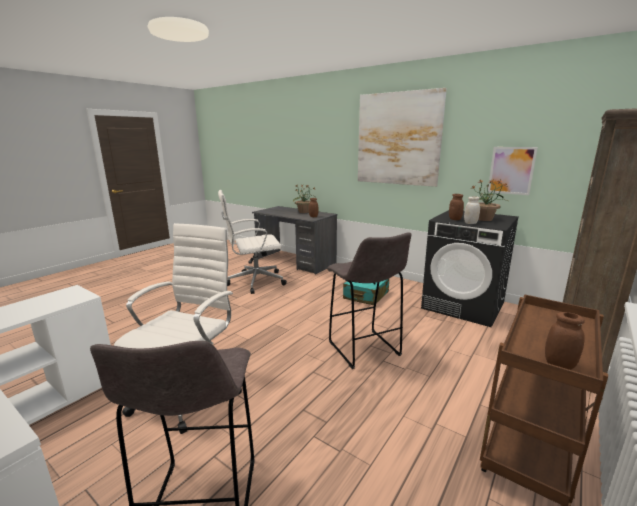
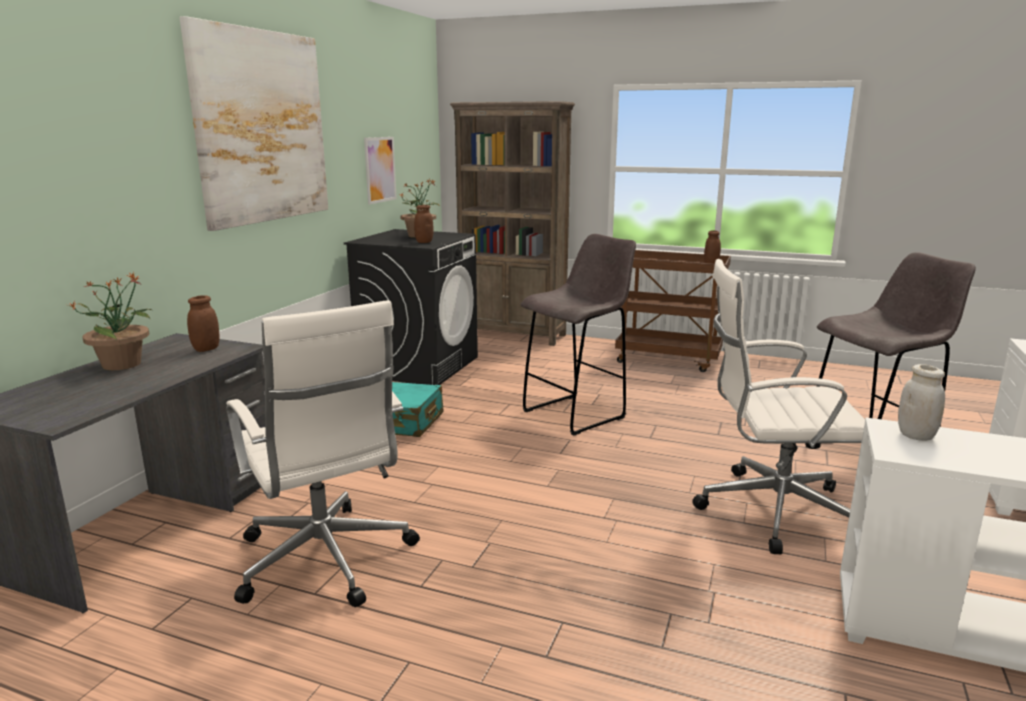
camera: 105 degrees left, 0 degrees up
white jar [464,196,480,224] -> white jar moved to [898,364,945,441]

